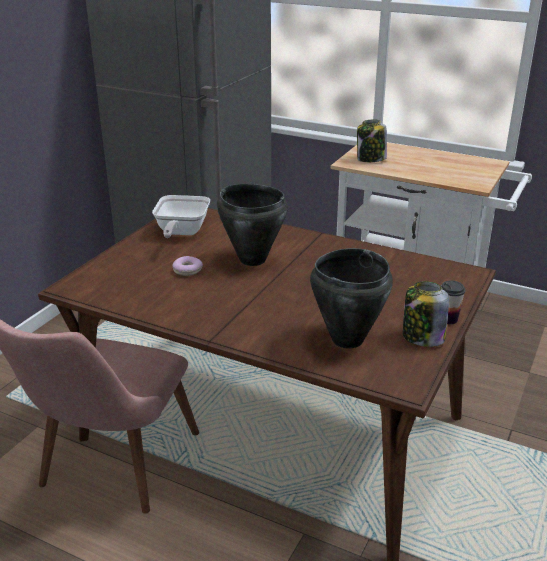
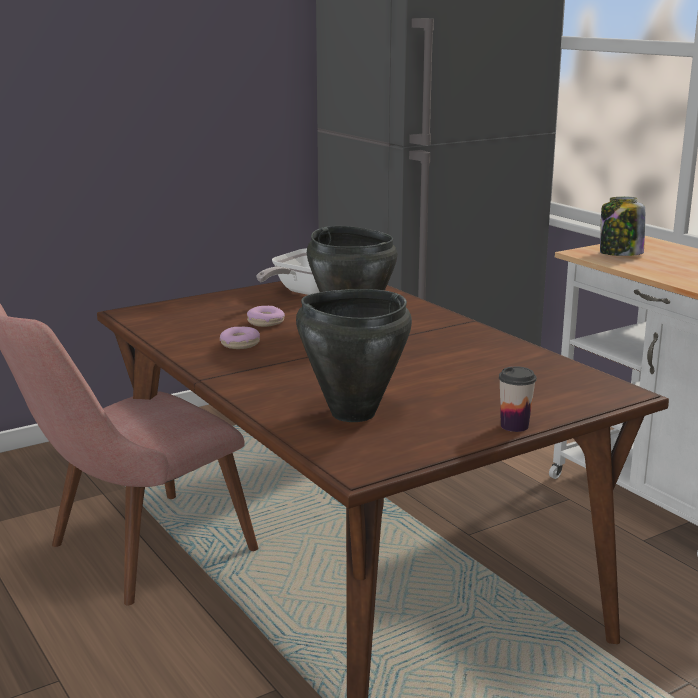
camera: 30 degrees right, 10 degrees down
jar [403,281,449,347] -> none
none -> donut [220,327,260,349]

